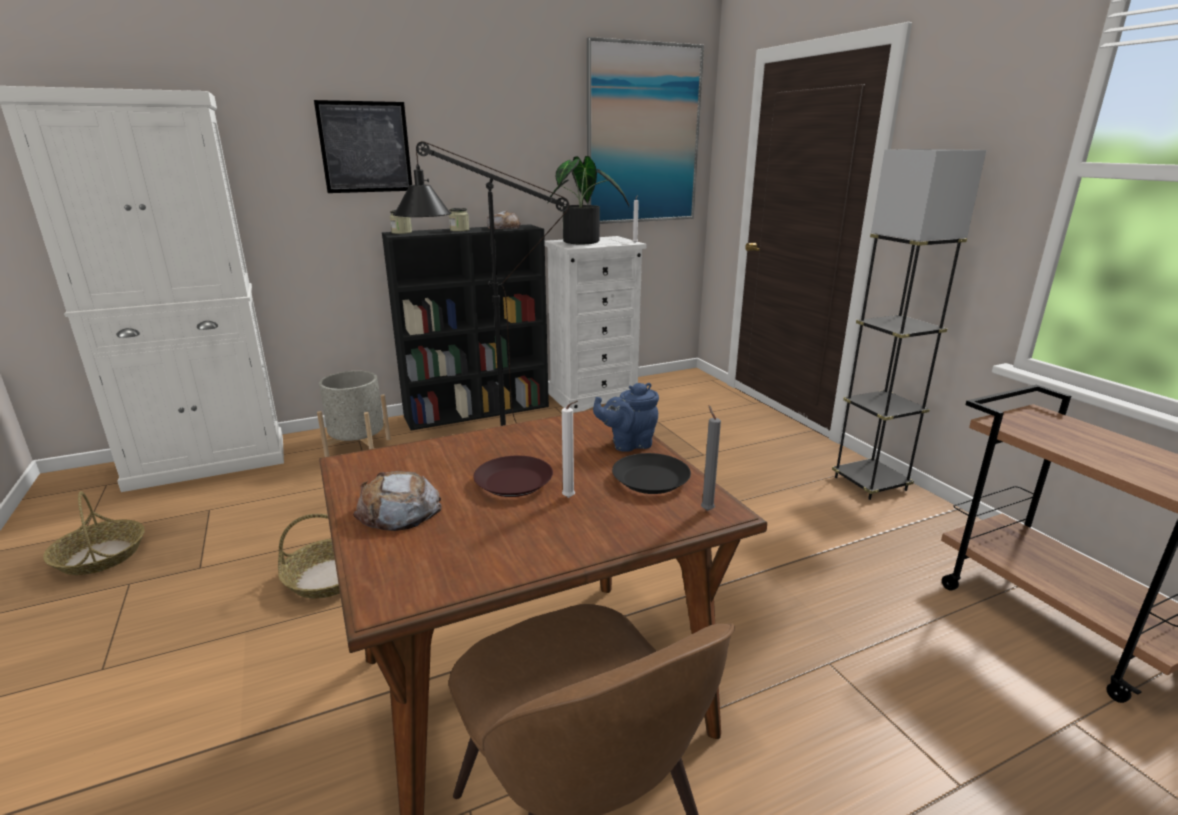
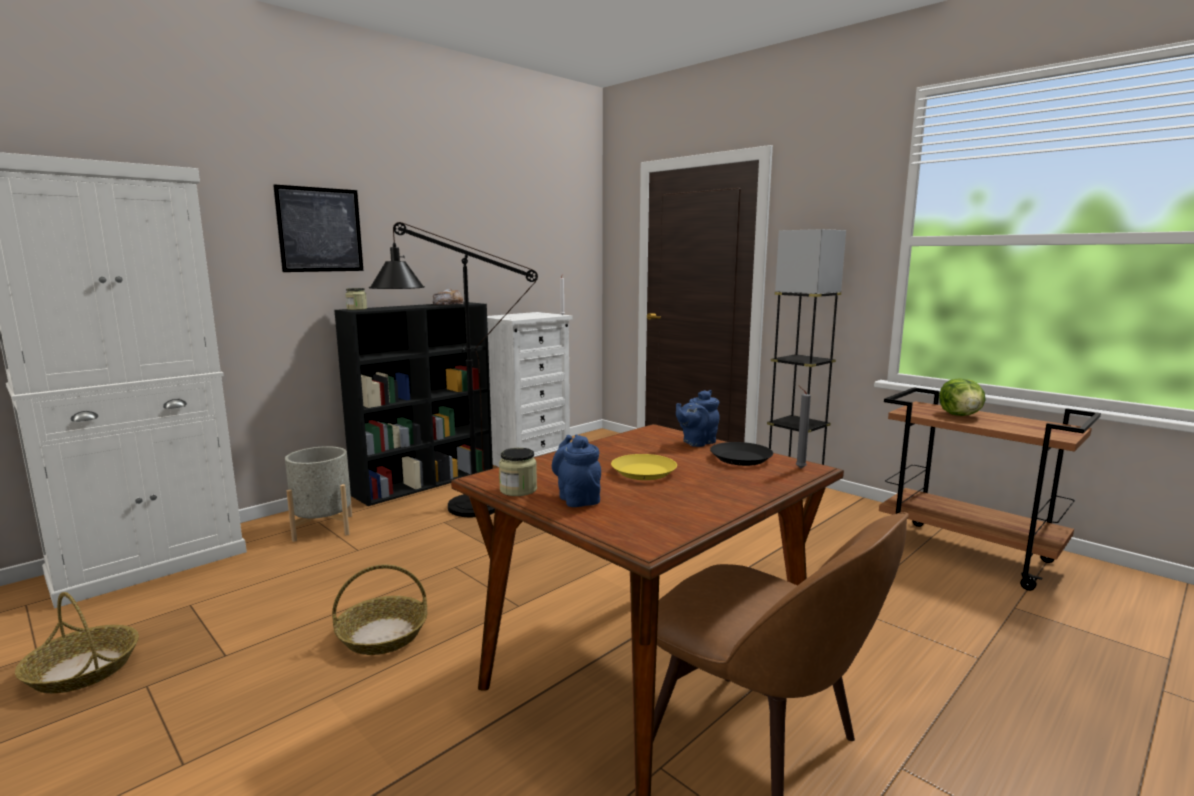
camera: 20 degrees left, 10 degrees down
bread [353,471,442,531] -> blue teapot [552,435,601,507]
jar [449,208,469,231] -> jar moved to [499,448,537,496]
brown plate [473,456,553,497] -> yellow plate [611,454,677,480]
potted plant [548,156,629,244] -> none
white candle [562,401,578,498] -> none
picture [587,37,704,224] -> none
none -> lettuce [939,378,986,416]

